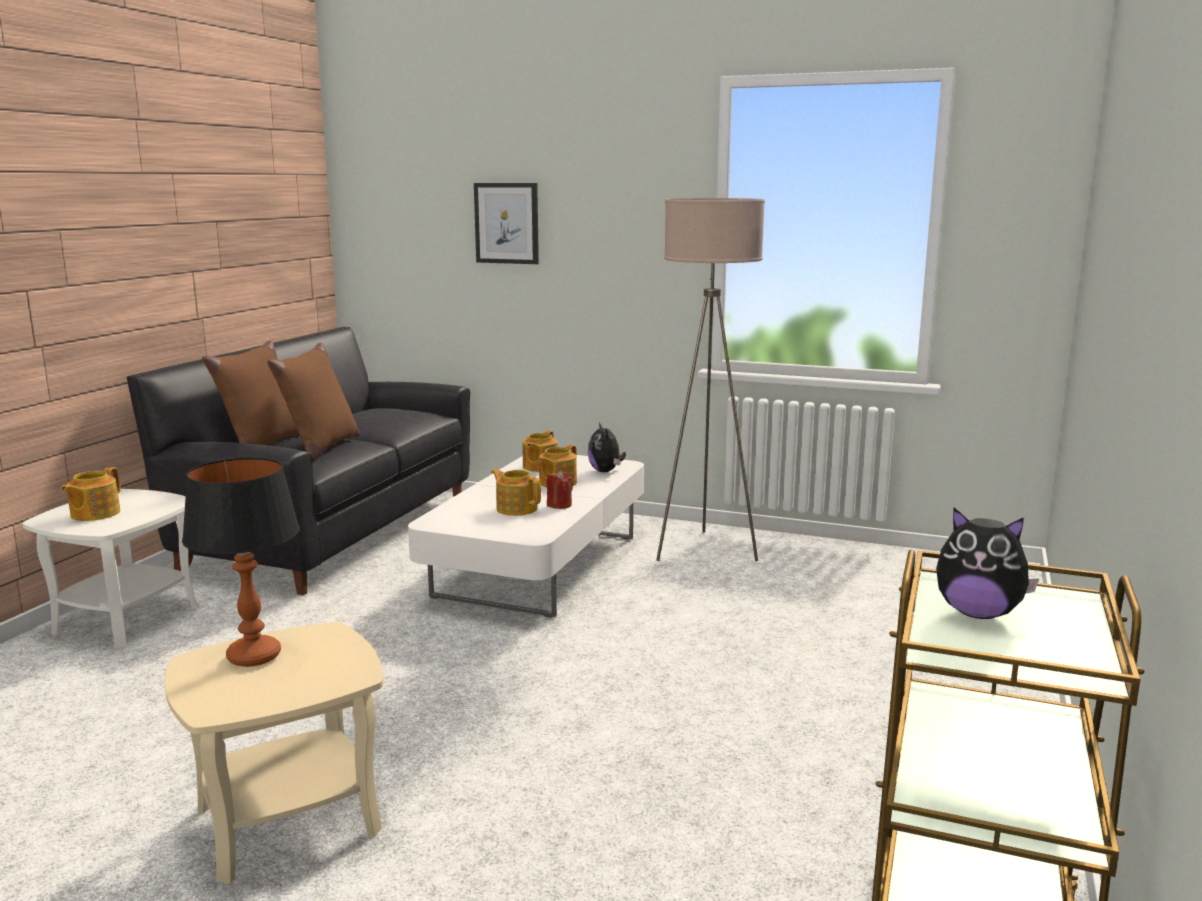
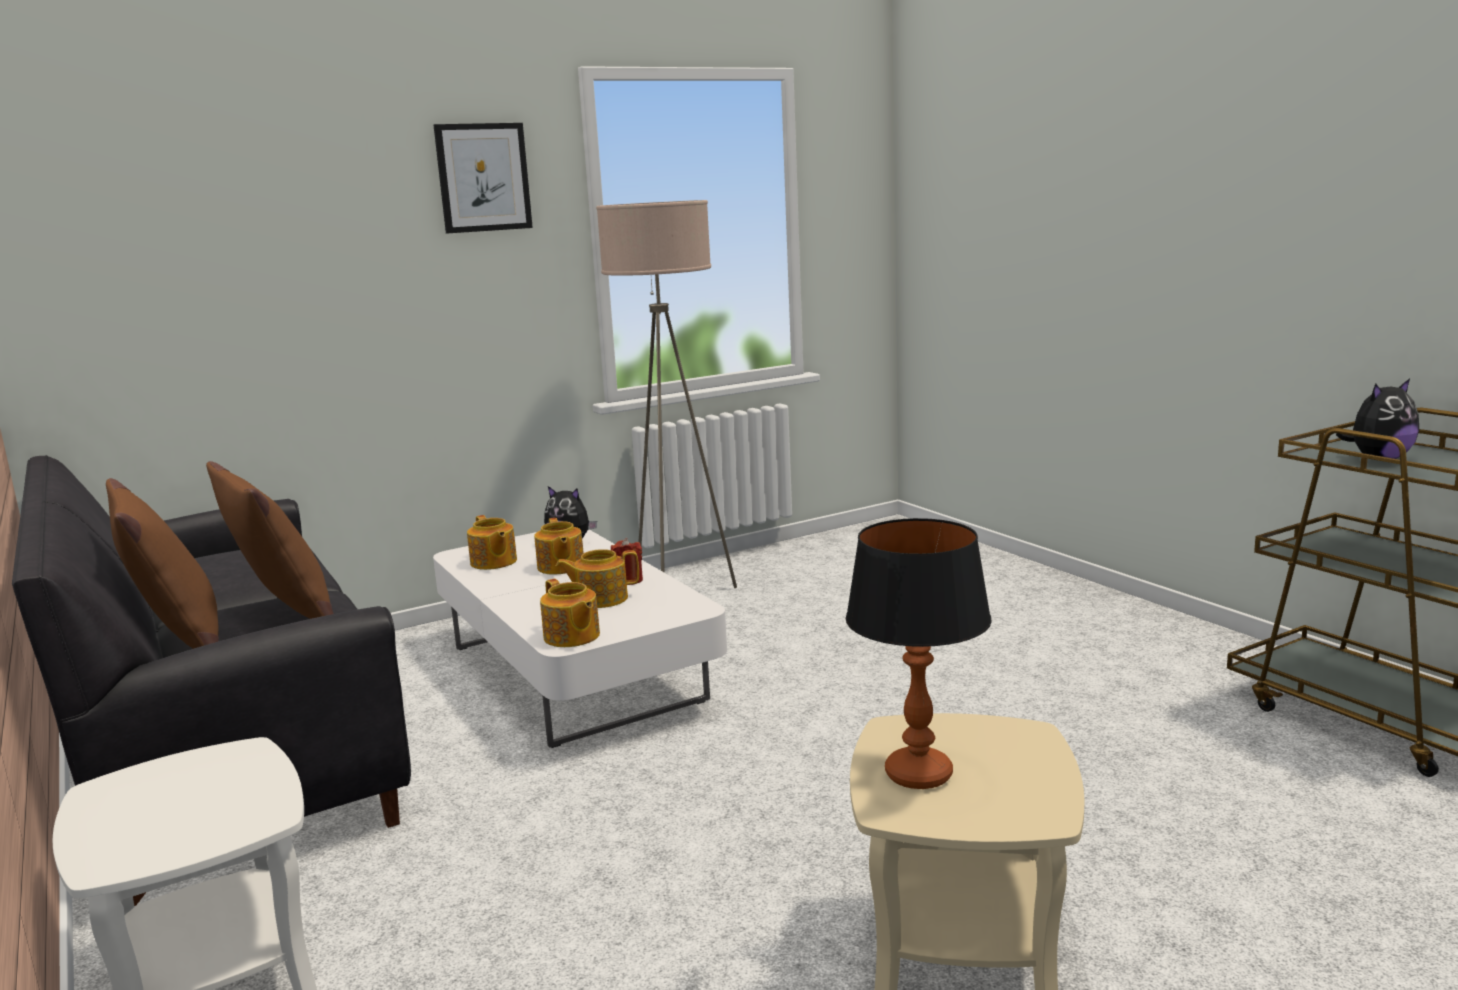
camera: 50 degrees left, 0 degrees up
teapot [61,467,121,521] -> teapot moved to [540,579,600,647]
picture [474,183,539,264] -> picture moved to [434,123,533,234]

